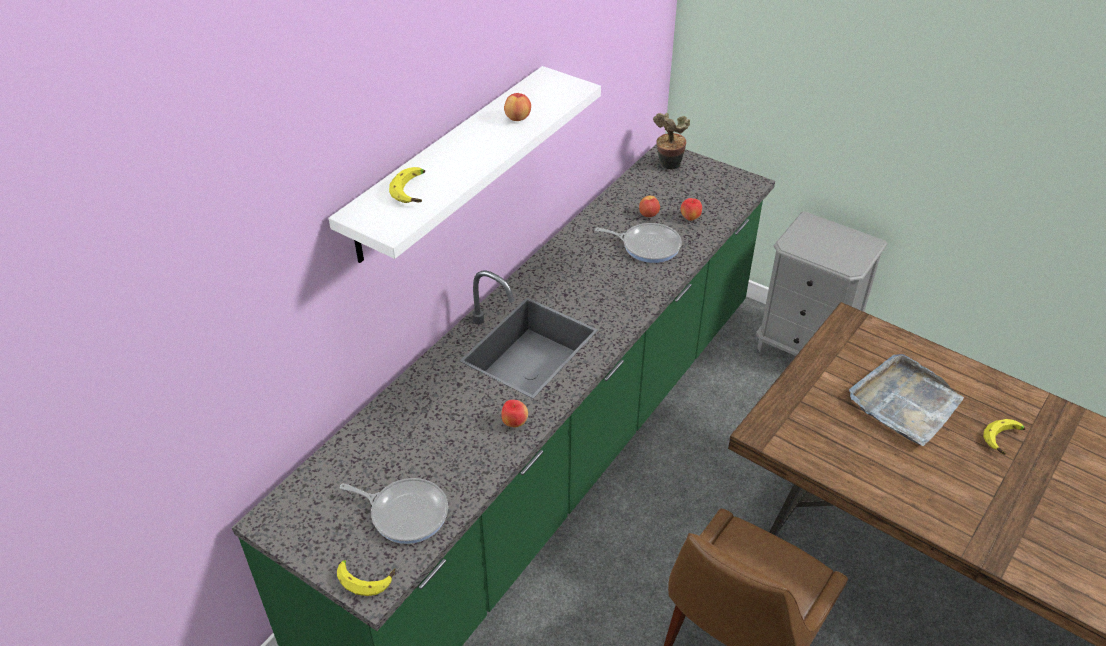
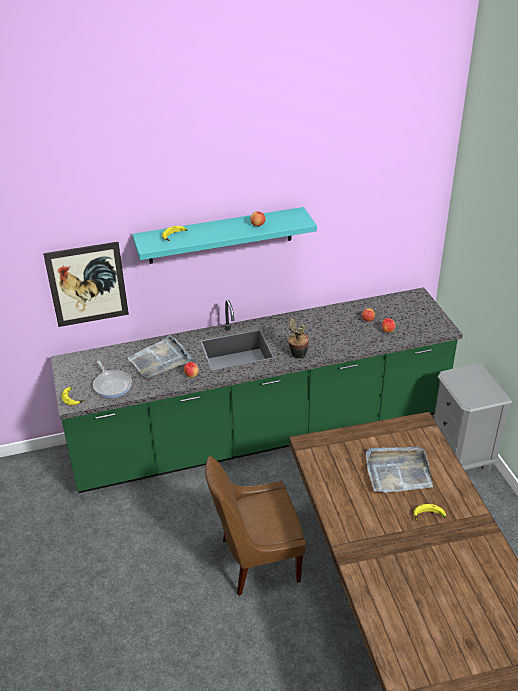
camera: 40 degrees right, 5 degrees down
white shelf [329,66,601,263] -> turquoise shelf [132,207,317,264]
frying pan [595,223,682,263] -> none
potted plant [653,113,690,169] -> potted plant moved to [288,317,309,359]
none -> picture [43,242,129,327]
none -> grey tray [127,335,191,379]

